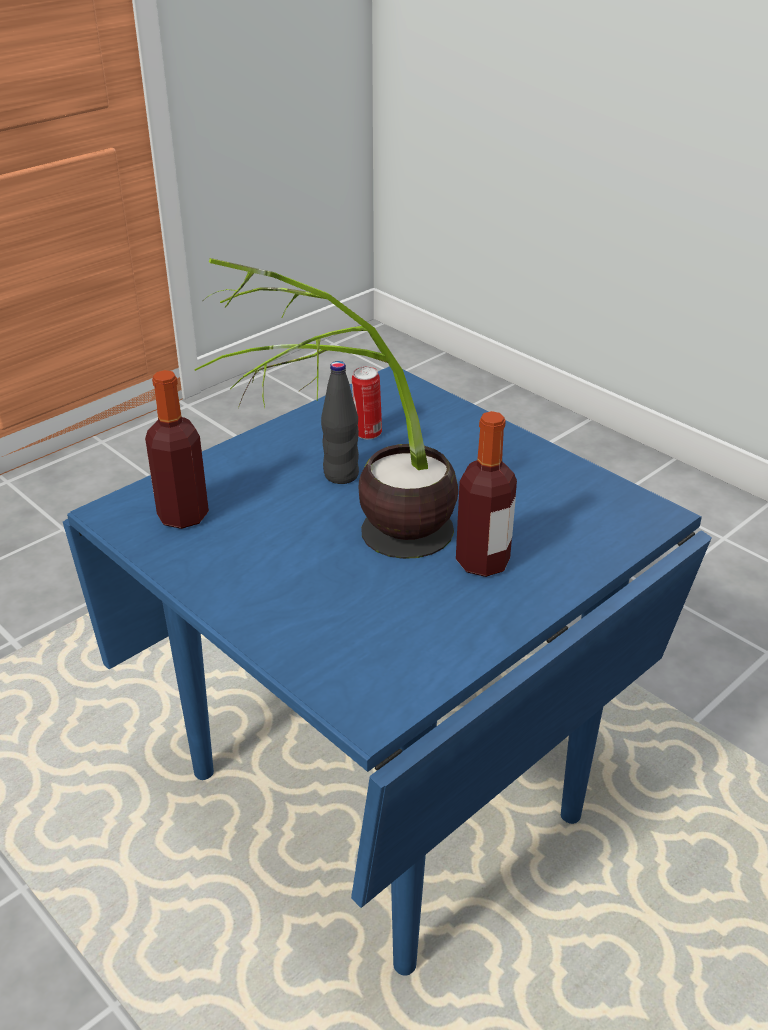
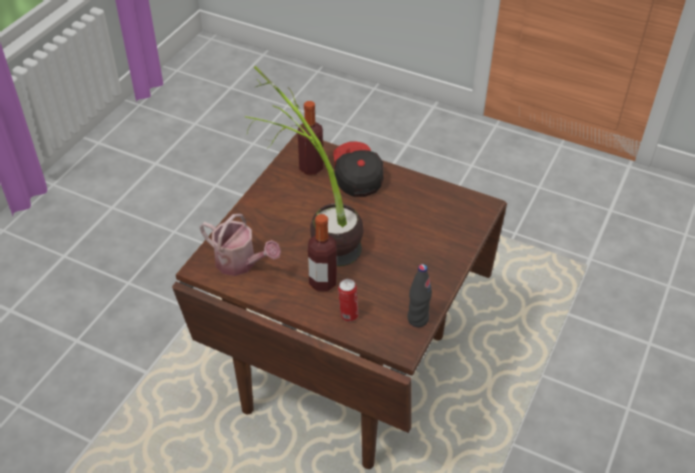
camera: 70 degrees right, 10 degrees up
blue dining table [63,366,712,976] -> brown dining table [172,133,507,469]
black bottle [321,361,359,484] -> black bottle moved to [408,264,432,327]
can [352,366,382,439] -> can moved to [338,279,359,322]
none -> watering can [199,214,281,276]
none -> cap [333,141,384,197]

